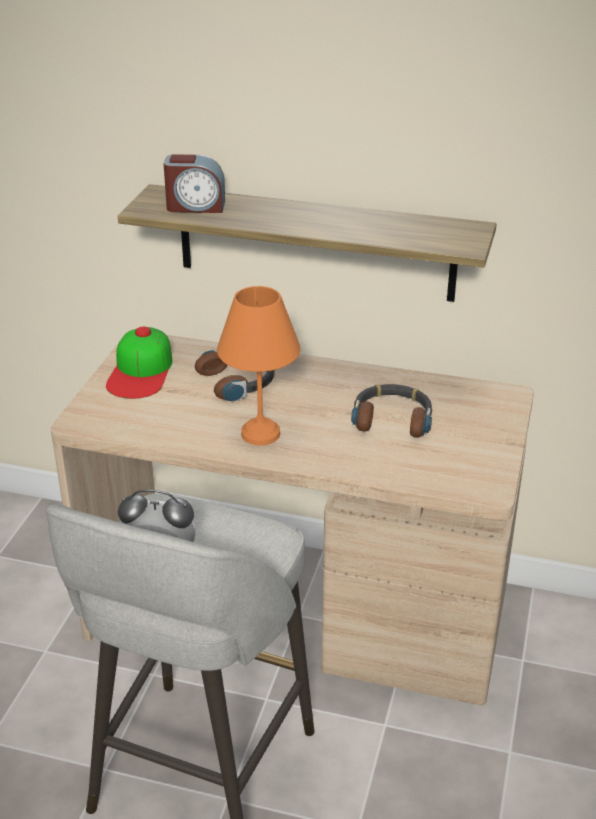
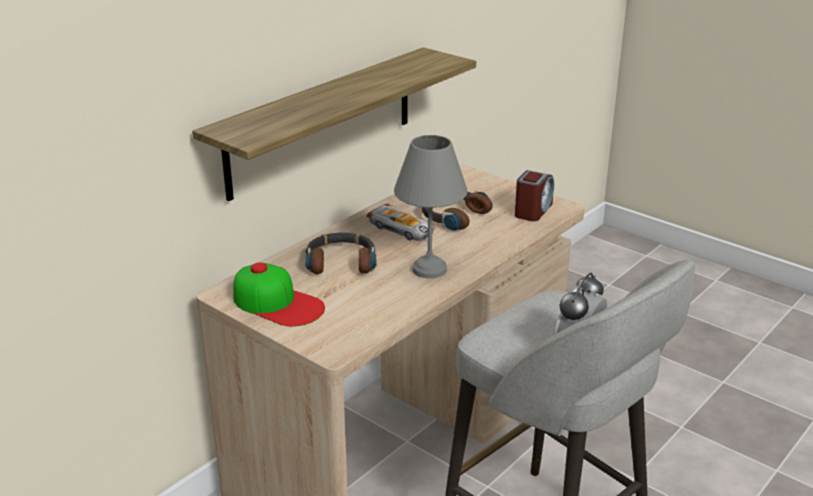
camera: 65 degrees left, 5 degrees down
alarm clock [164,154,225,213] -> alarm clock moved to [515,170,554,221]
orange table lamp [217,286,301,446] -> grey table lamp [394,135,467,278]
none -> toy car [366,204,434,241]

